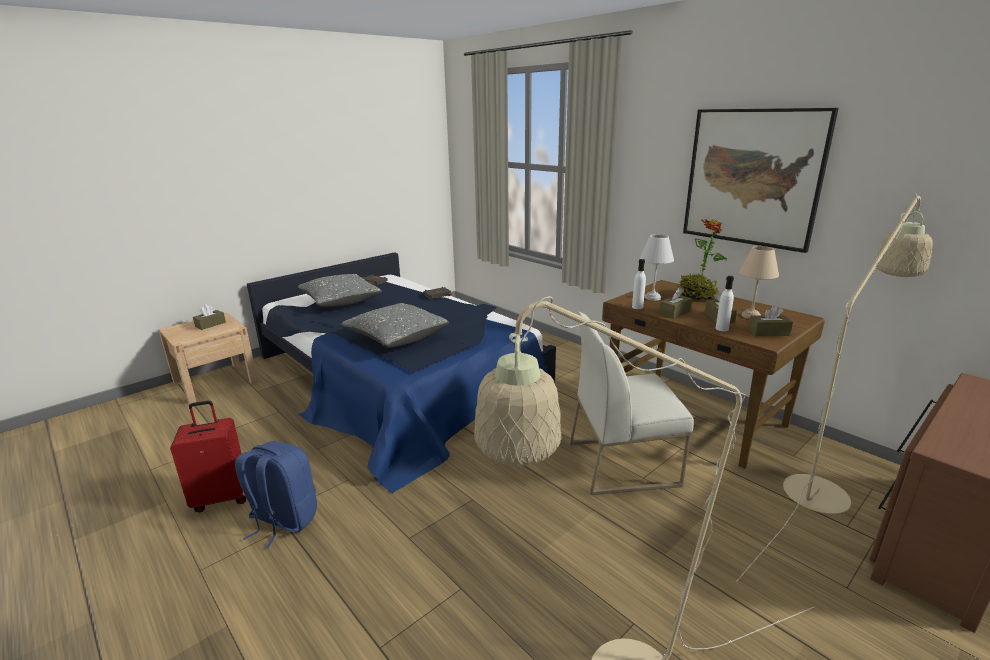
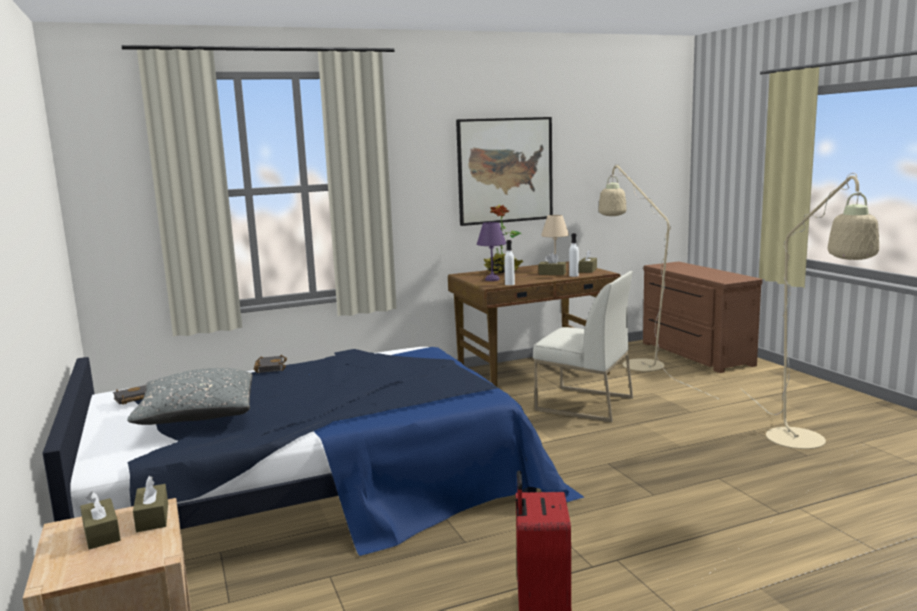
camera: 70 degrees left, 10 degrees down
blue backpack [235,441,317,548] -> none
grey pillow [341,303,449,348] -> none
white chair [569,312,694,495] -> white chair turned 75 degrees counterclockwise [533,271,633,422]
white table lamp [640,234,674,301] -> purple table lamp [477,222,506,281]
brown tissue box [659,288,692,318] -> brown tissue box moved to [133,476,168,532]

